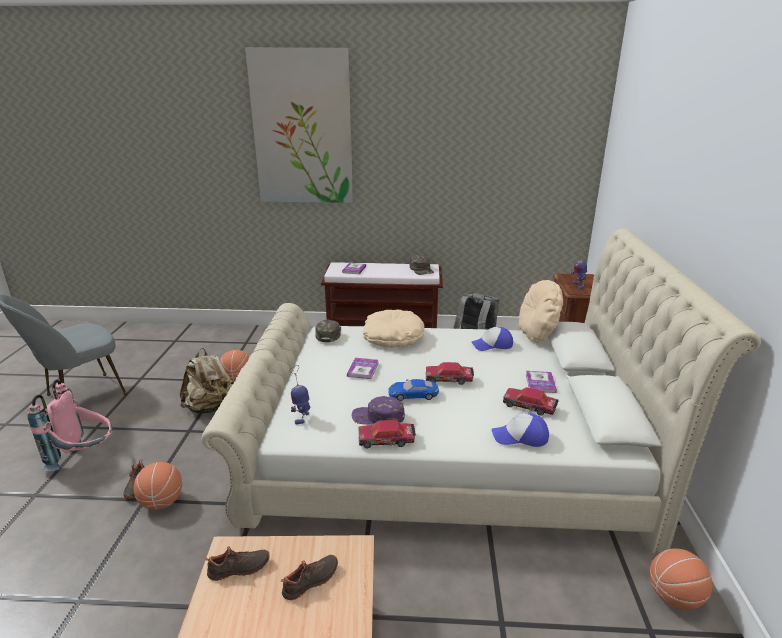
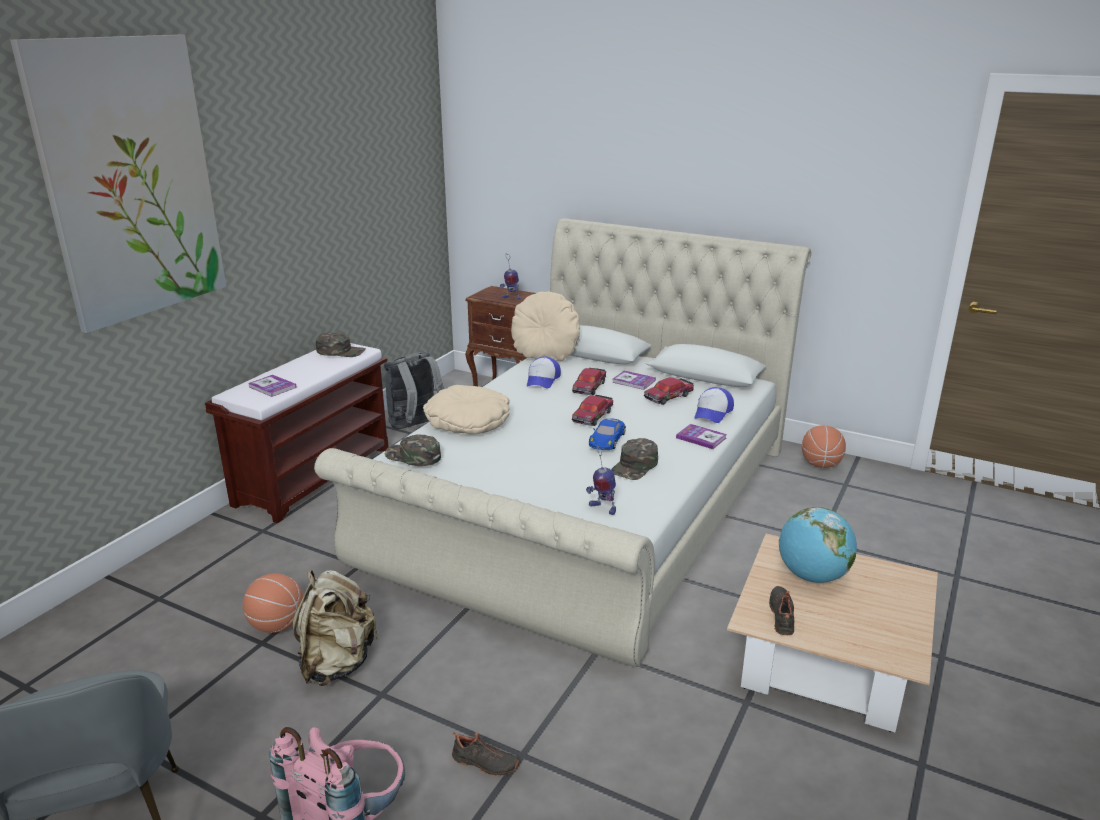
camera: 65 degrees left, 0 degrees up
basketball [134,462,182,510] -> none
black shoe [281,555,338,600] -> globe [779,507,857,583]
book [347,358,378,379] -> book moved to [676,424,727,449]
purple cap [352,396,405,425] -> green cap [611,438,658,480]
toy car [358,420,416,449] -> toy car moved to [572,368,606,395]

